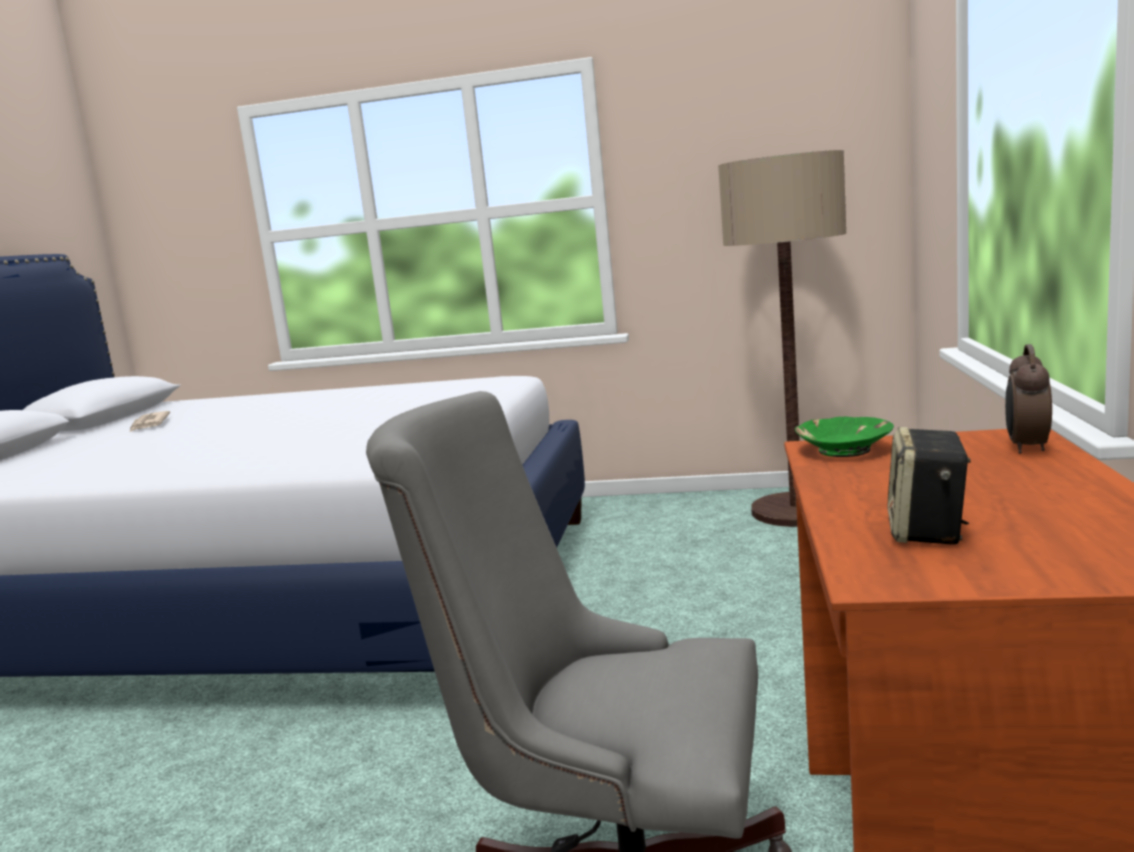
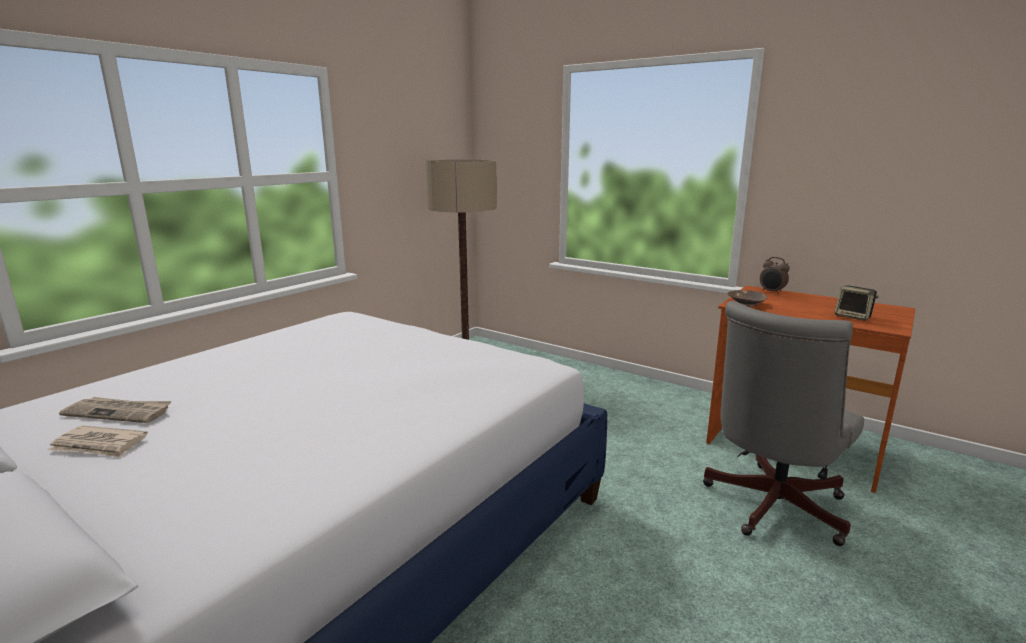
camera: 65 degrees left, 5 degrees up
green bowl [795,417,894,457] -> brown bowl [728,290,767,307]
none -> newspaper [59,397,172,423]

